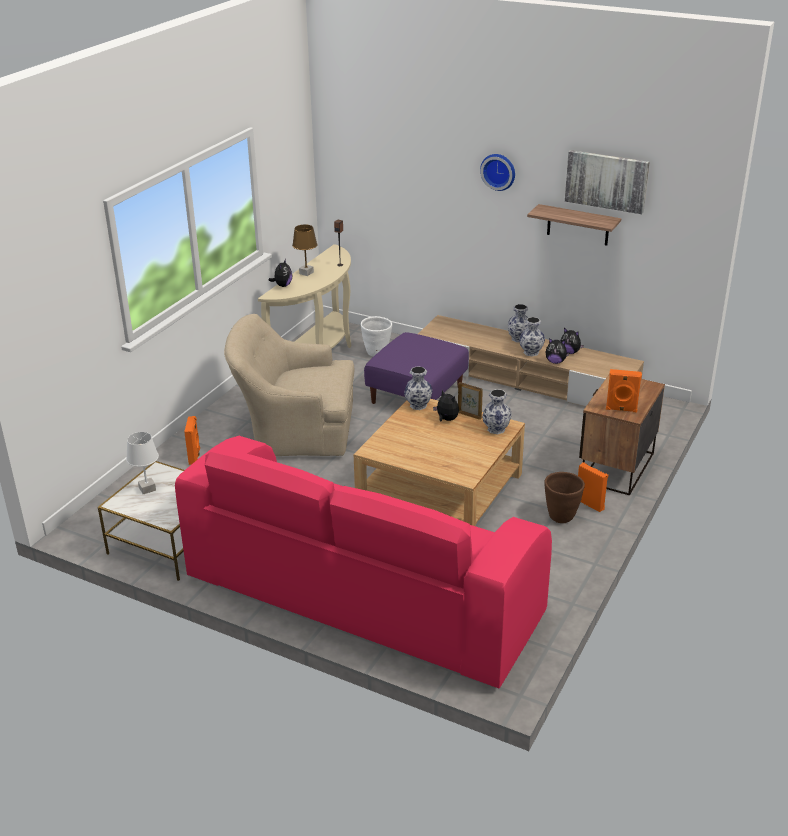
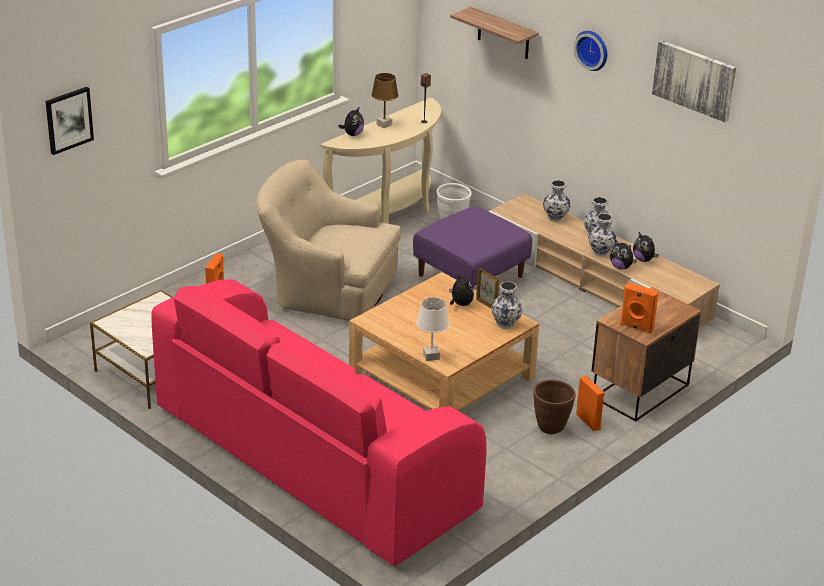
camera: 15 degrees right, 0 degrees up
white table lamp [126,432,159,494] -> white table lamp moved to [417,297,449,361]
vase [404,366,433,410] -> vase moved to [543,180,571,222]
shelf [527,204,621,246] -> shelf moved to [450,7,539,59]
none -> picture [46,87,94,155]

